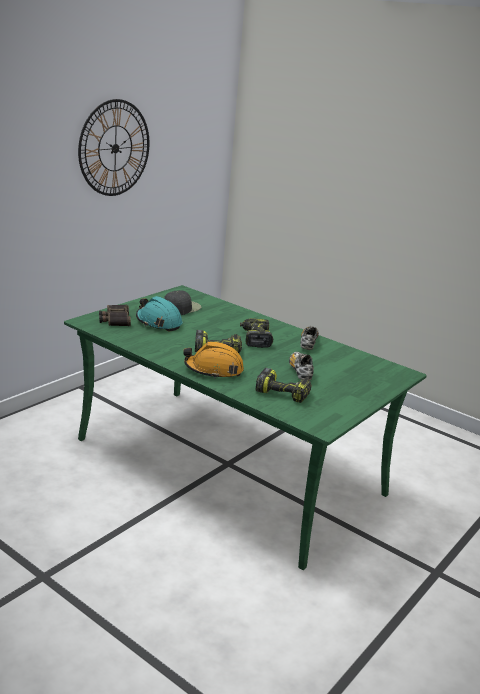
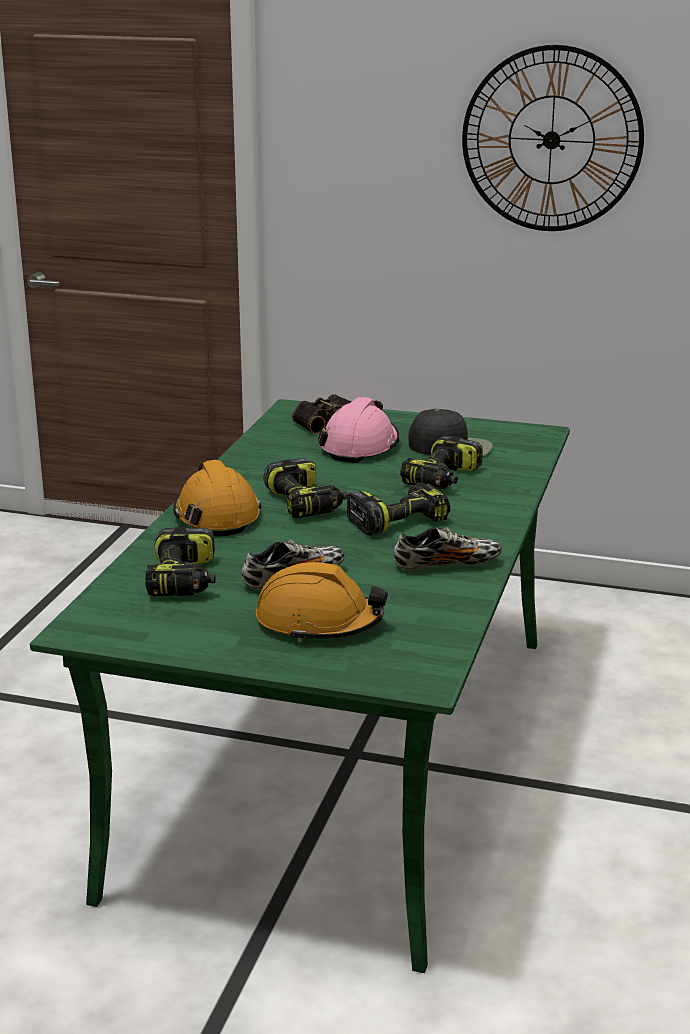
camera: 70 degrees right, 0 degrees up
turquoise hard hat [136,296,182,331] -> pink hard hat [318,397,399,463]
none -> orange hard hat [256,562,388,642]
none -> power drill [400,436,483,489]

